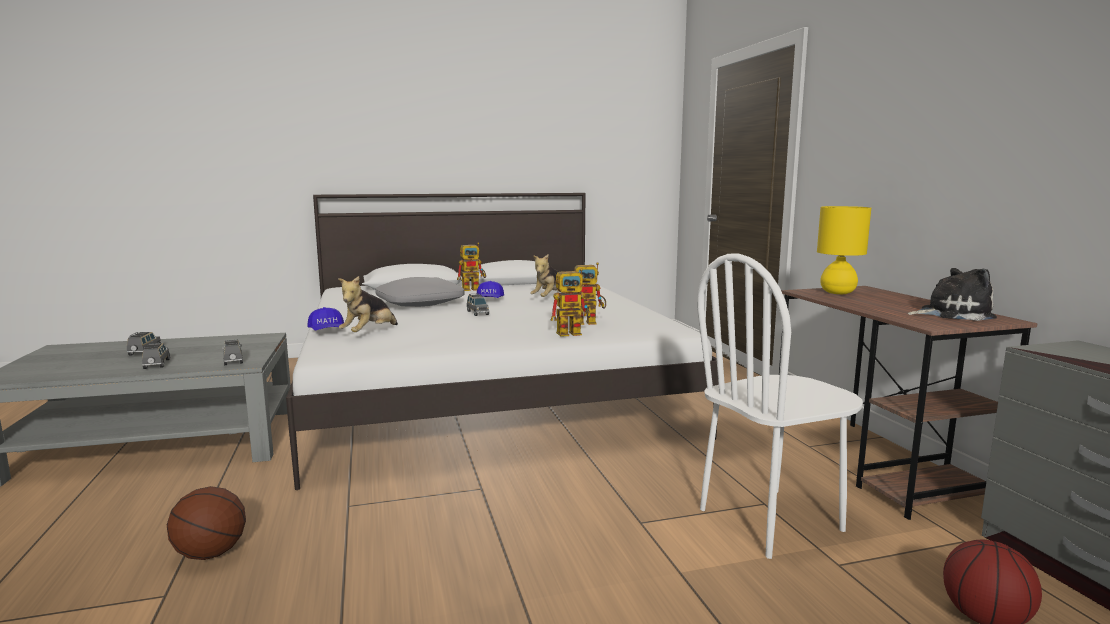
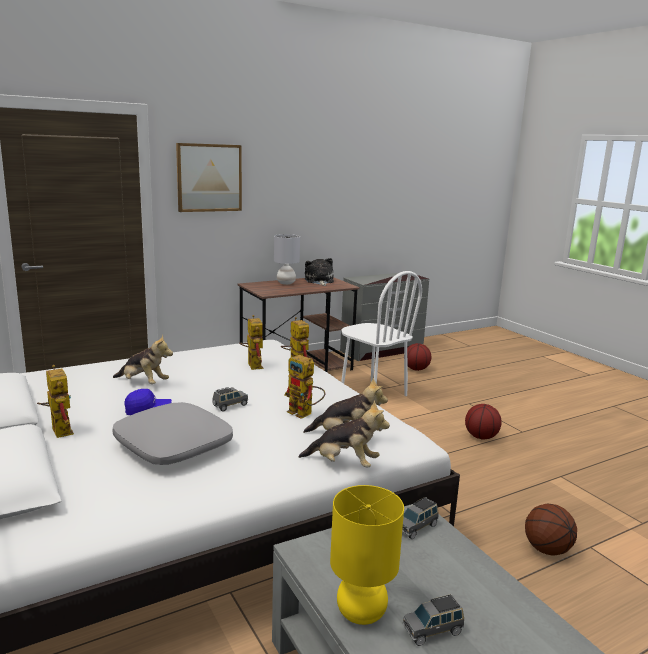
camera: 105 degrees left, 5 degrees up
grey toy car [142,343,170,369] -> none
blue cap [307,307,344,330] -> plush toy [299,401,390,468]
yellow table lamp [817,206,871,294] -> yellow table lamp moved to [330,485,404,625]
none -> picture [176,143,242,212]
none -> grey table lamp [274,234,300,285]
none -> toy robot [284,355,325,419]
none -> basketball [465,404,502,440]

